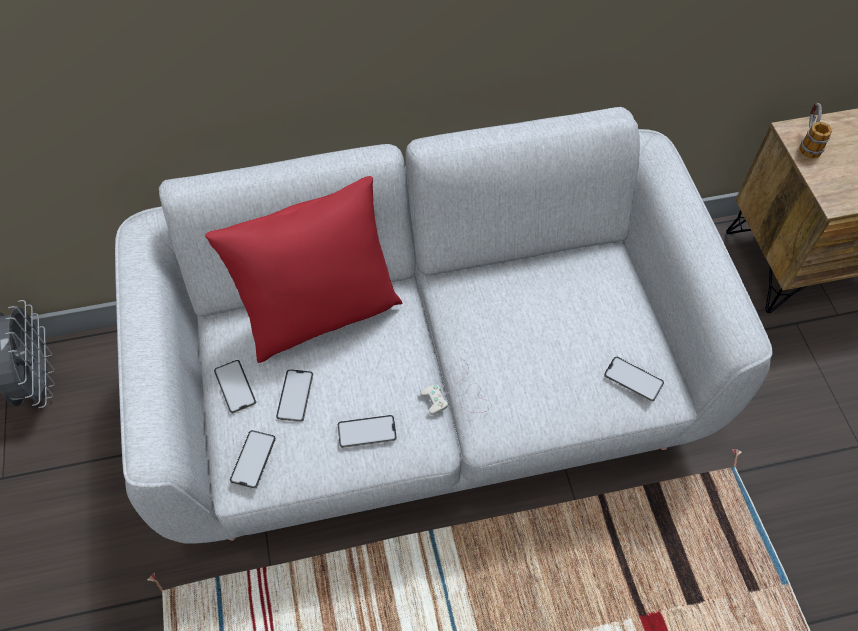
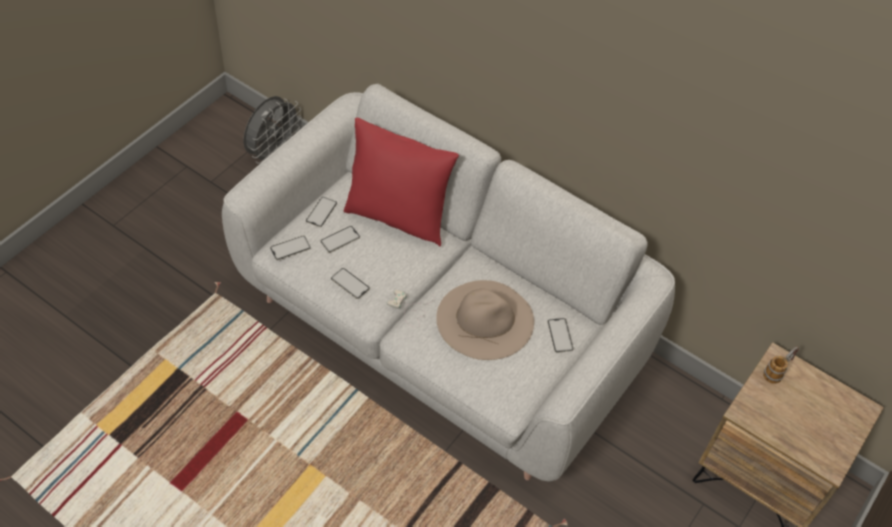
camera: 45 degrees right, 5 degrees down
phone [604,356,664,402] -> phone moved to [548,318,574,352]
none -> beige hat [436,280,534,360]

